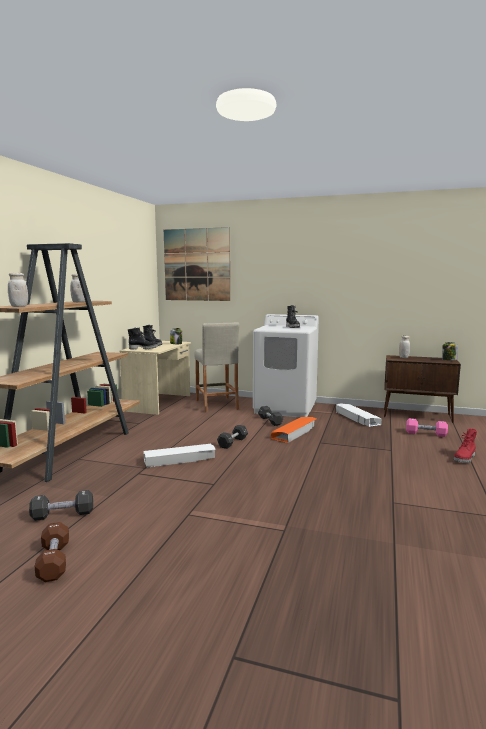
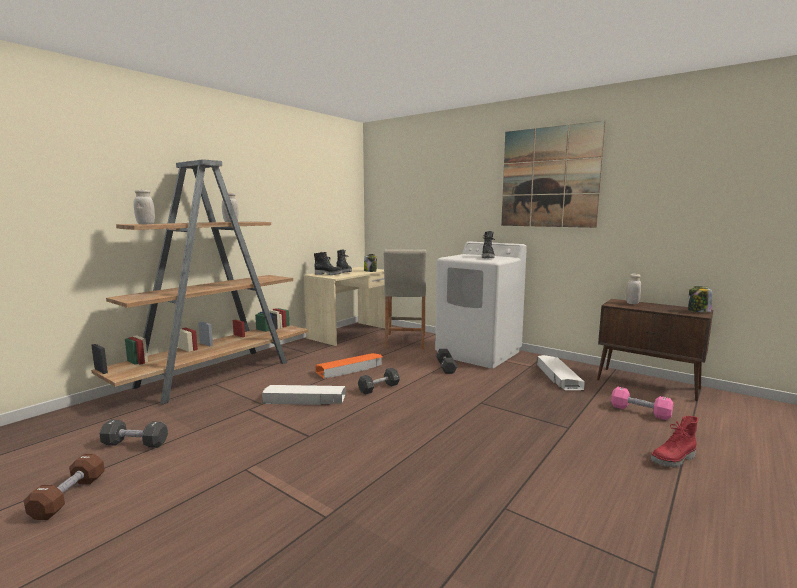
camera: 20 degrees right, 0 degrees up
picture [164,227,230,301] -> picture moved to [501,121,605,228]
orange storage box [271,417,316,443] -> orange storage box moved to [316,353,383,379]

